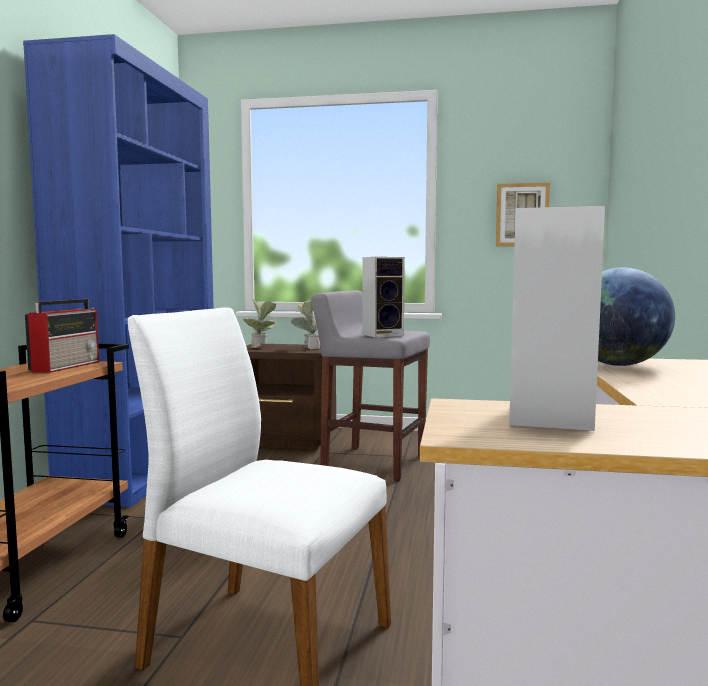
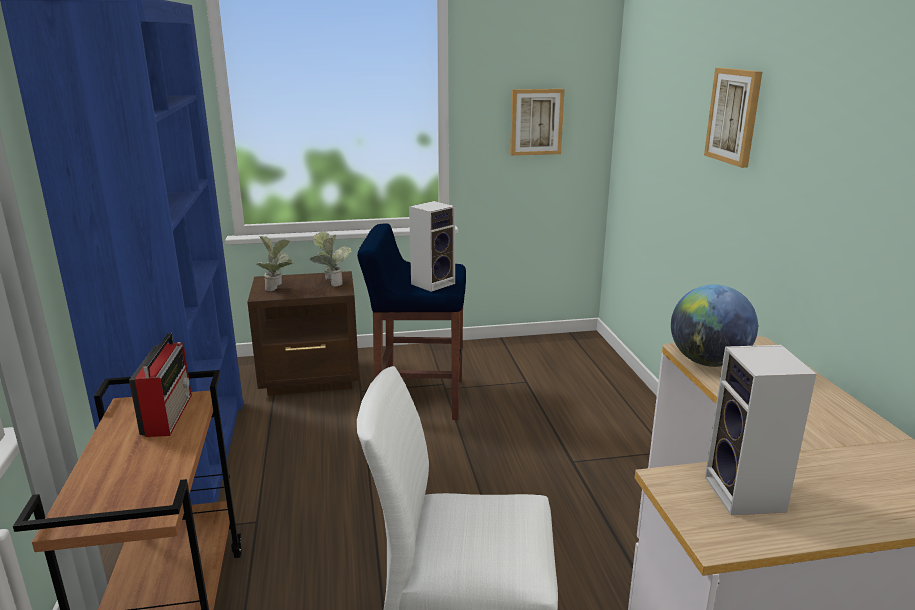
camera: 20 degrees left, 15 degrees up
grey stool [311,290,430,480] -> blue stool [357,223,466,420]
none -> picture [704,68,762,168]

